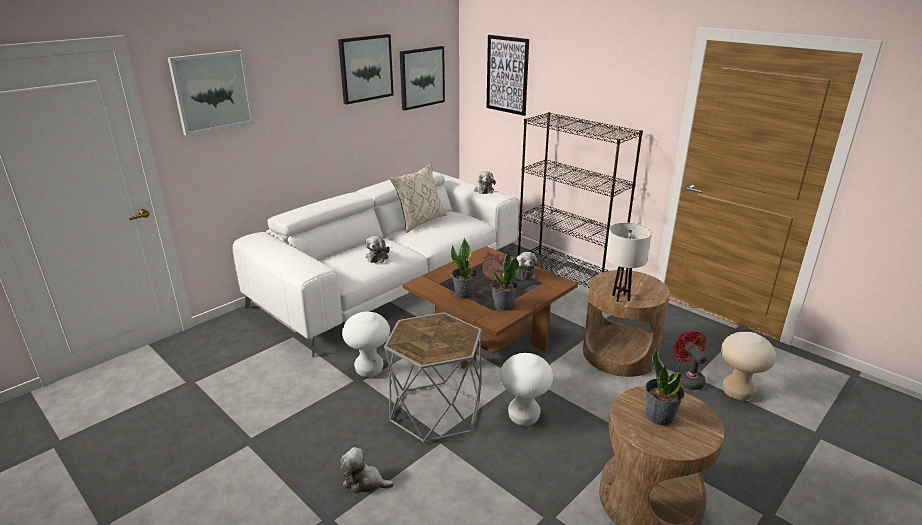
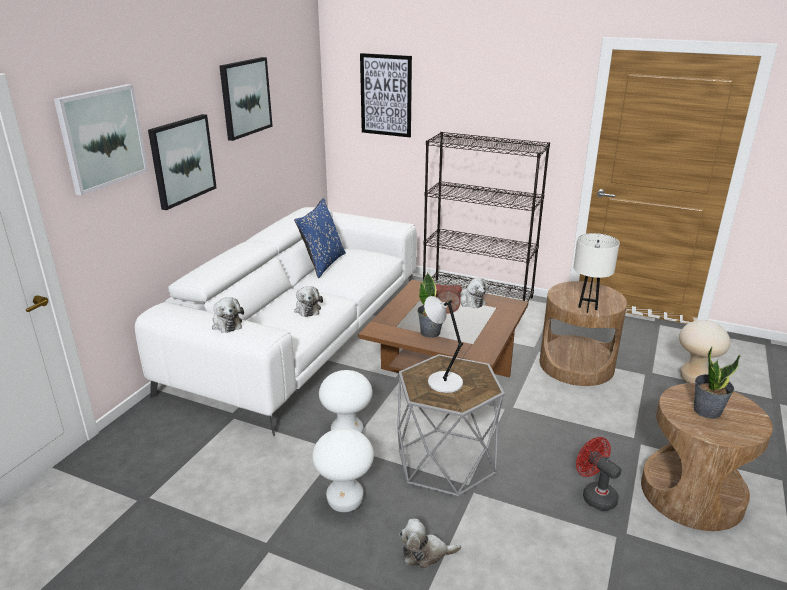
camera: 20 degrees left, 0 degrees up
beige pillow [390,163,447,233] -> blue pillow [294,198,346,278]
picture [400,46,445,111] -> picture moved to [148,114,217,210]
plush toy [474,171,496,194] -> plush toy moved to [212,297,244,333]
potted plant [490,249,519,310] -> none
white stool [500,353,553,426] -> white stool moved to [312,428,374,512]
red fan [672,331,707,390] -> red fan moved to [576,437,621,511]
none -> grey table lamp [424,296,463,393]

